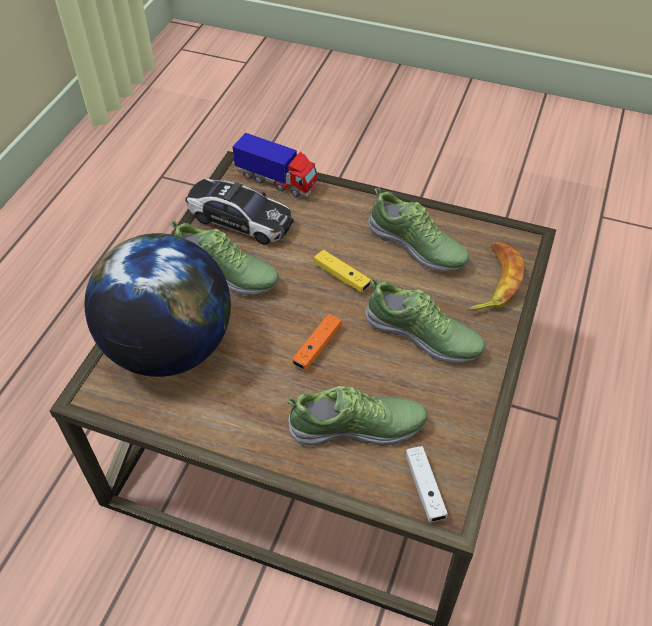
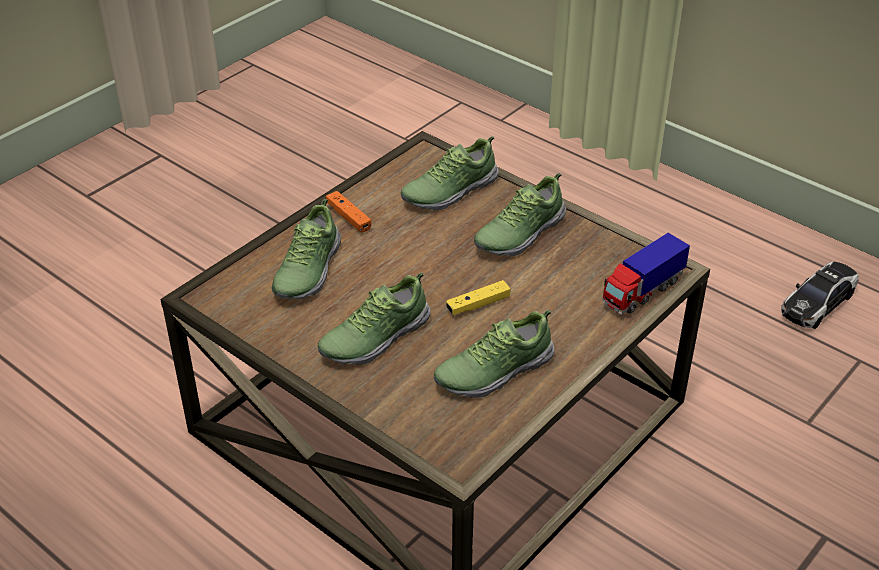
camera: 110 degrees right, 10 degrees down
globe [85,233,231,377] -> shoe [401,136,499,210]
toy car [185,179,294,245] -> toy car moved to [781,262,859,329]
orange game controller [292,314,341,370] -> orange game controller moved to [326,191,371,233]
white game controller [406,446,448,522] -> none
banana [469,242,524,311] -> none

